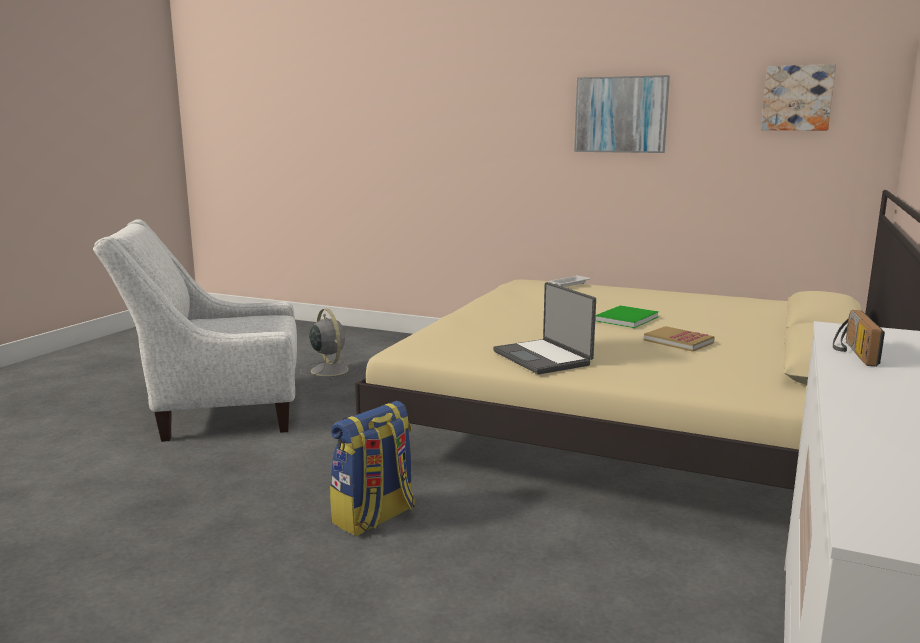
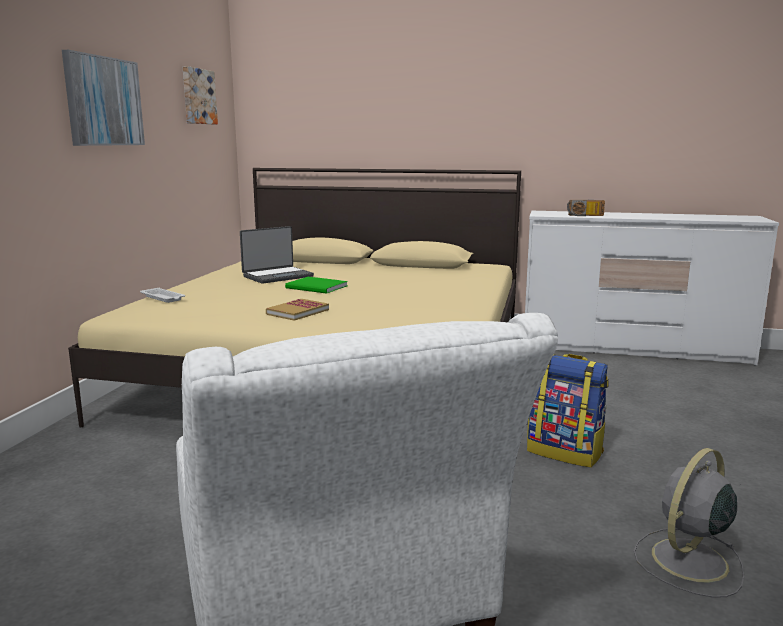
camera: 100 degrees left, 0 degrees up
grey fan [300,309,357,380] -> grey fan moved to [634,448,744,598]
laptop [493,282,596,374] -> laptop moved to [240,226,314,284]
book [644,326,715,352] -> book moved to [266,299,329,321]

